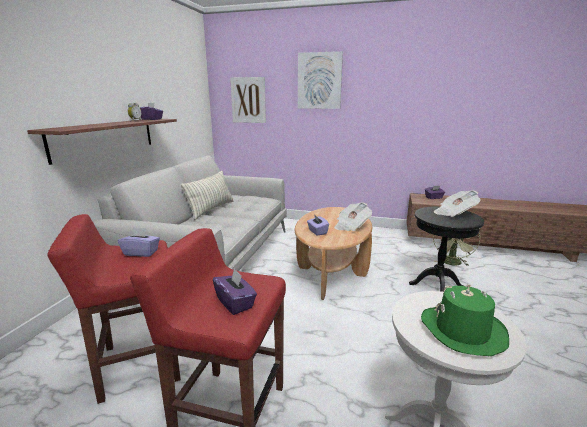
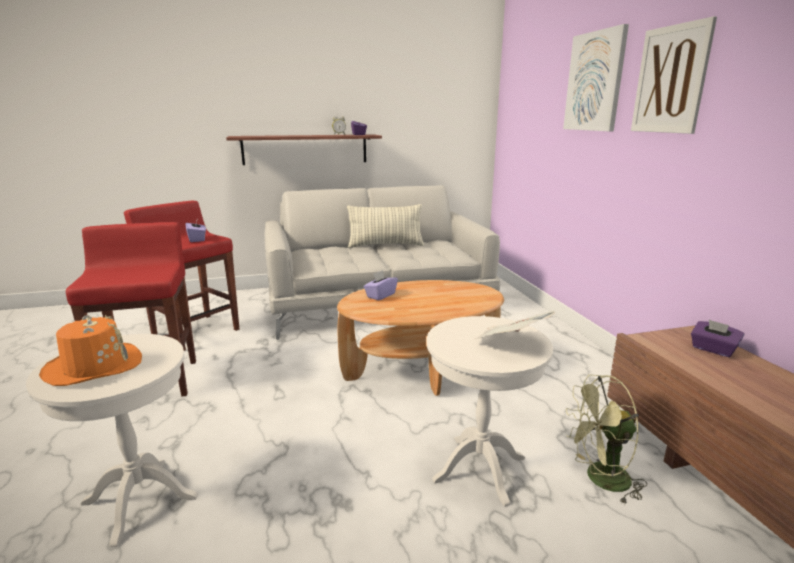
camera: 60 degrees right, 0 degrees up
purple tissue box [213,268,257,315] -> none
picture [230,77,266,123] -> picture moved to [631,16,717,134]
newspaper [334,203,372,231] -> none
black side table [409,207,484,292] -> white side table [427,316,553,507]
green hat [421,284,509,356] -> orange hat [39,315,142,386]

